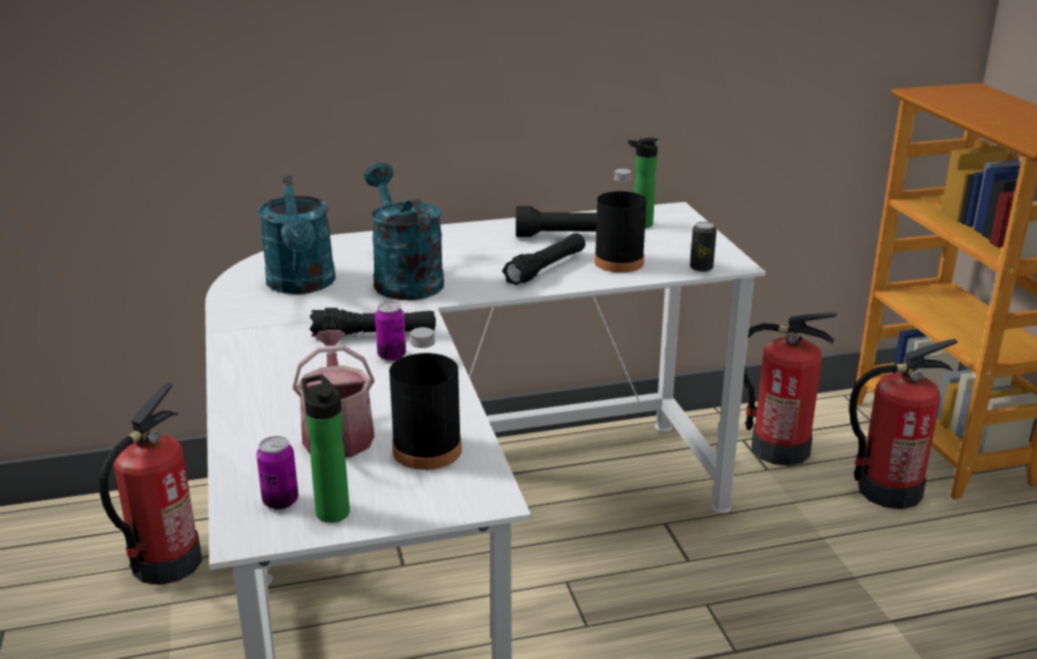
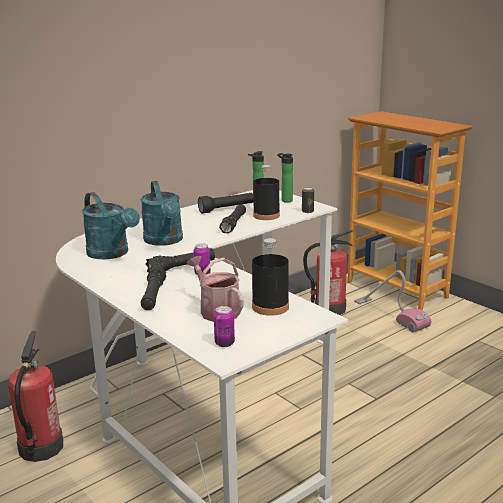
camera: 25 degrees left, 5 degrees down
bottle [302,374,350,523] -> bottle moved to [277,153,293,203]
turquoise watering can [364,163,444,300] -> turquoise watering can turned 150 degrees counterclockwise [140,181,183,246]
fire extinguisher [849,339,958,509] -> vacuum cleaner [354,270,431,332]
none -> black flashlight [141,266,166,310]

